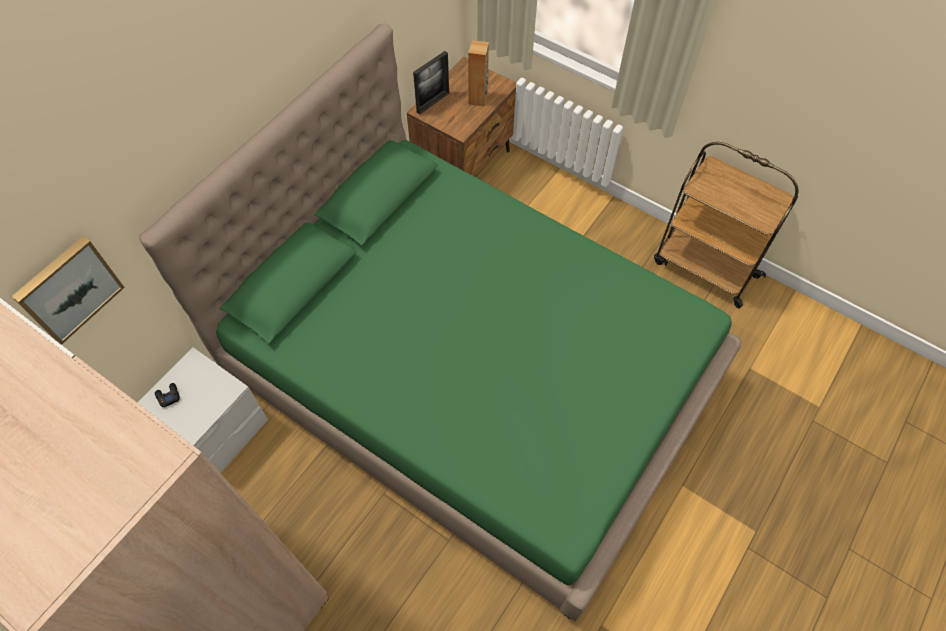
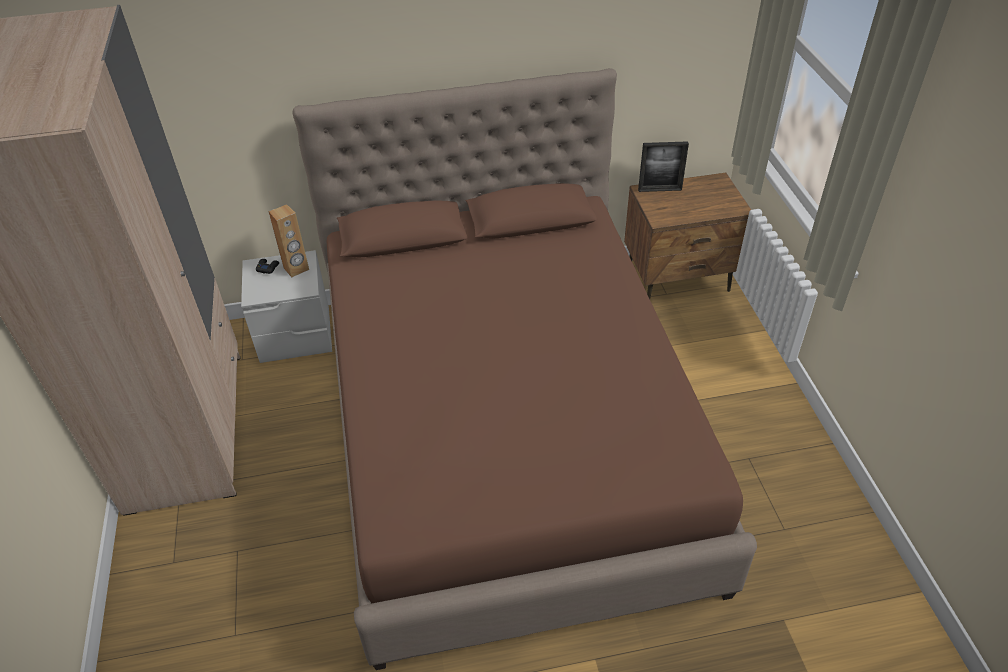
camera: 45 degrees right, 15 degrees down
picture [11,236,125,345] -> none
green bed [139,23,742,622] -> brown bed [292,68,757,670]
brown speaker [468,41,489,106] -> brown speaker moved to [268,204,309,277]
brown cart [654,142,799,308] -> none

